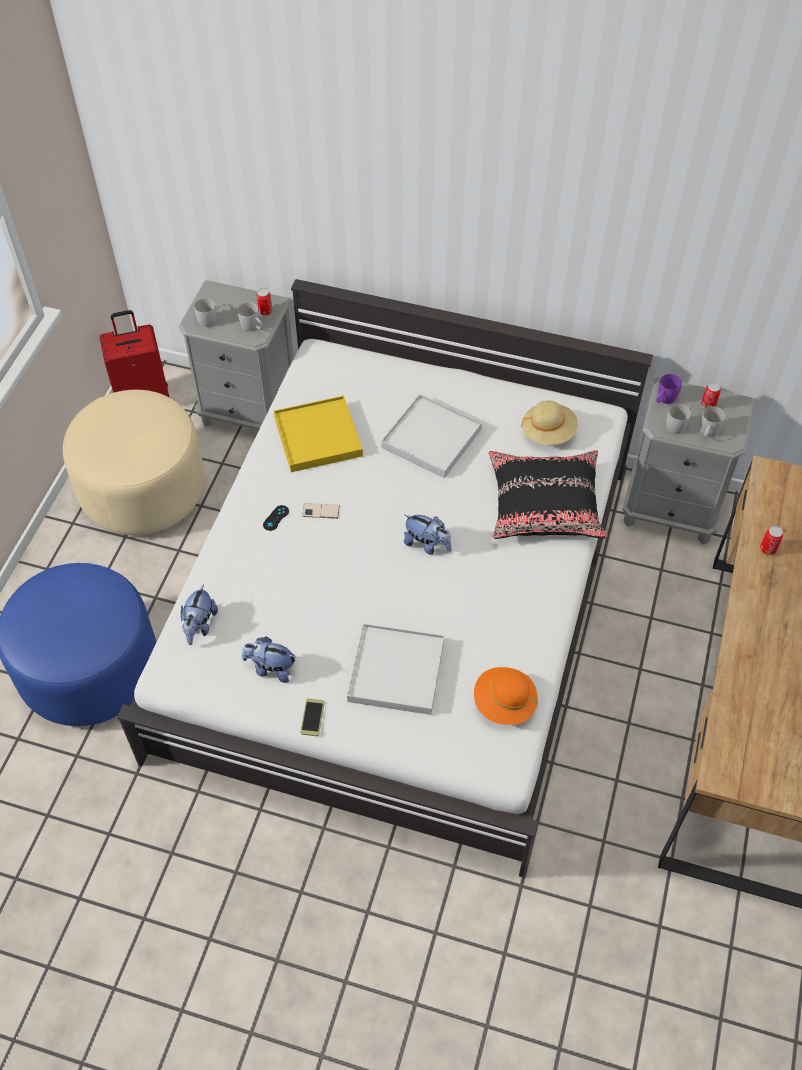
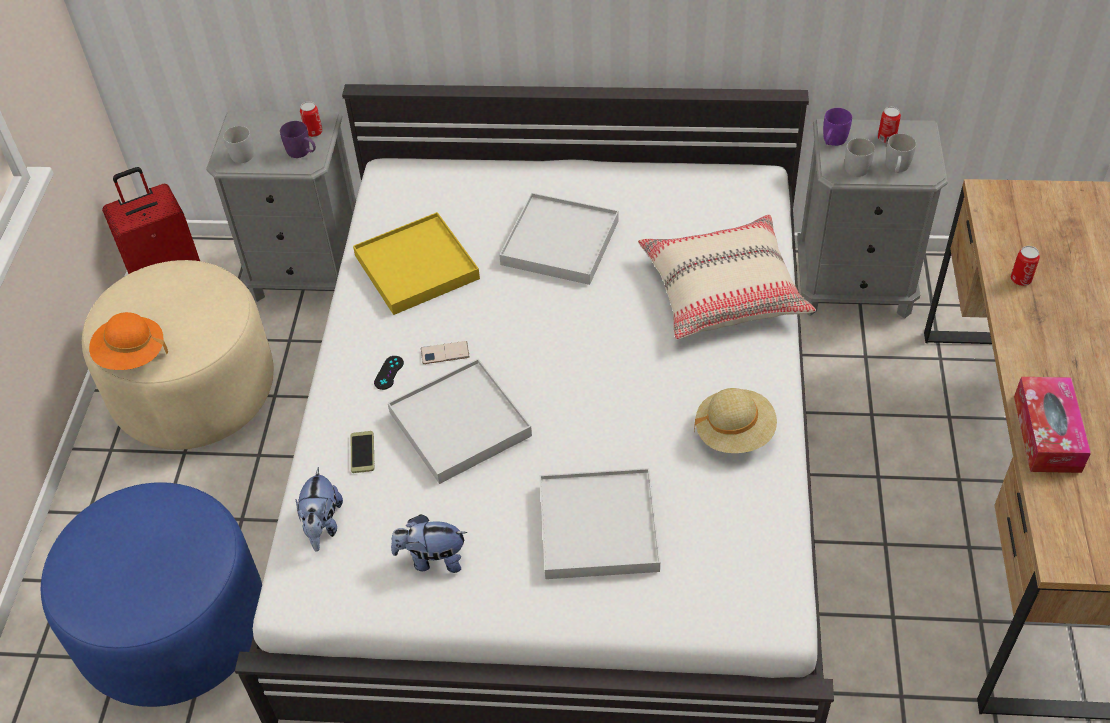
camera: 10 degrees left, 5 degrees down
white mug [237,302,262,331] -> purple mug [280,121,316,158]
phone [300,699,324,736] -> phone moved to [351,431,374,473]
plush toy [404,515,452,555] -> none
orange hat [474,667,538,725] -> orange hat moved to [89,312,168,370]
black pillow [489,450,608,539] -> beige pillow [638,215,816,340]
beige hat [521,401,578,445] -> beige hat moved to [694,388,777,453]
none -> white tray [388,359,532,484]
none -> tissue box [1014,377,1091,473]

